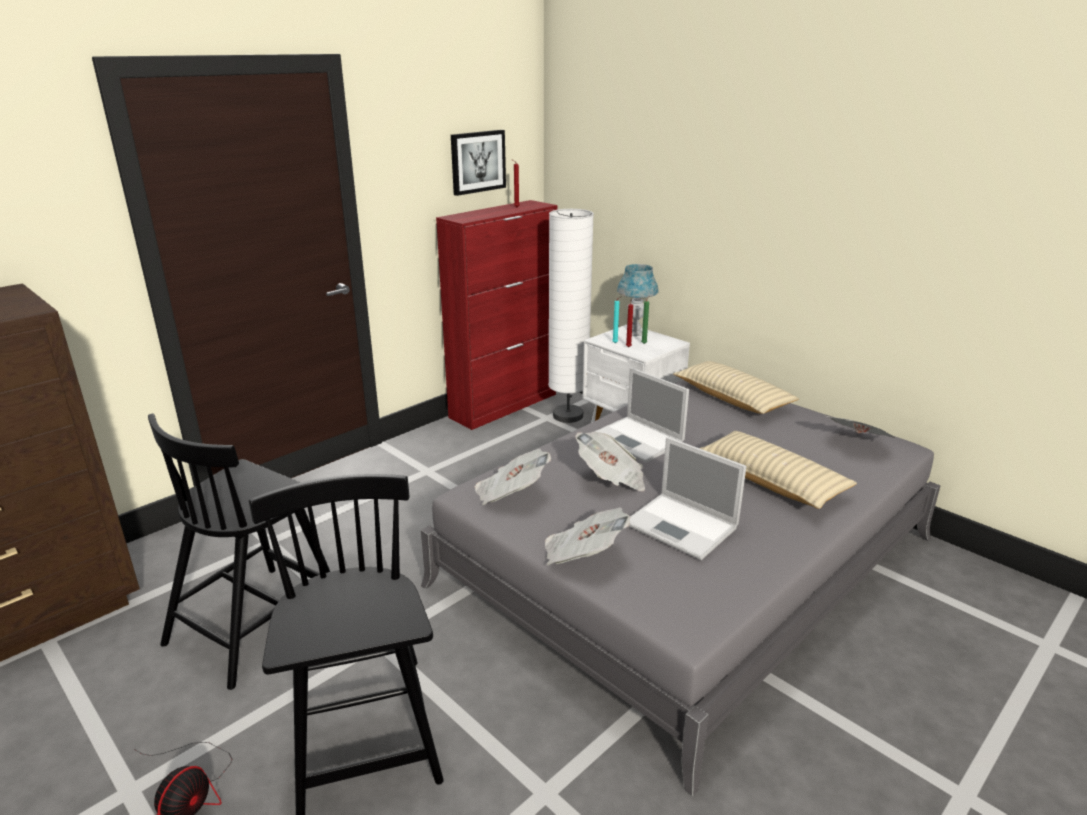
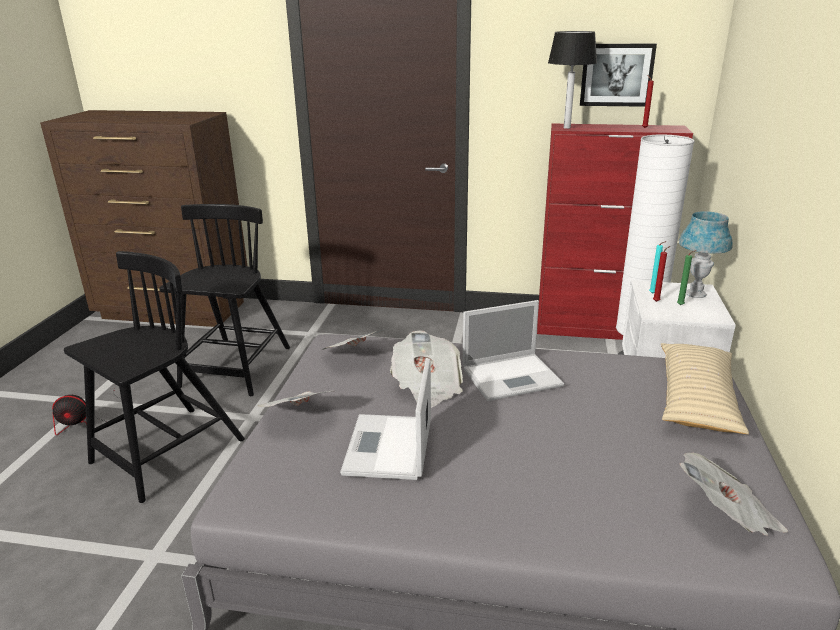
camera: 55 degrees right, 0 degrees up
black chair [148,413,330,690] -> black chair turned 105 degrees clockwise [159,204,290,396]
laptop [594,367,689,463] -> laptop turned 120 degrees counterclockwise [463,300,564,401]
beige pillow [700,431,857,509] -> none
none -> table lamp [548,31,597,129]

